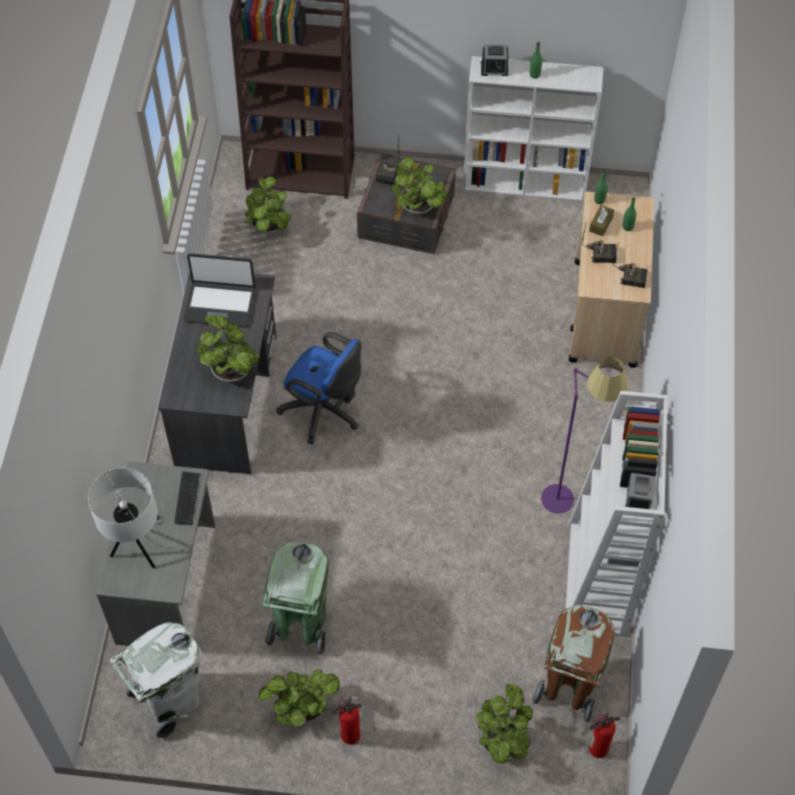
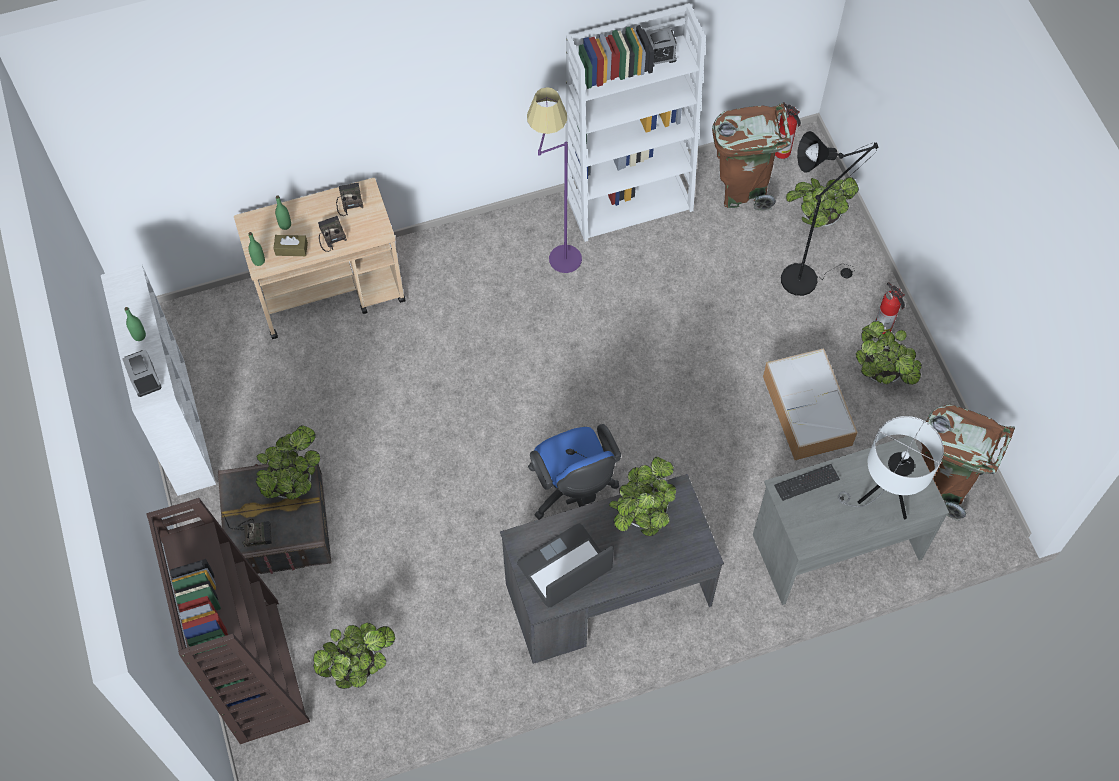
camera: 115 degrees left, 5 degrees up
white trash can [110,622,202,738] -> brown trash can [921,404,1015,521]
laptop [184,253,256,327] -> laptop turned 105 degrees counterclockwise [517,523,614,607]
green trash can [262,541,329,655] -> storage box [763,348,858,460]
blue office chair [276,332,361,444] -> blue office chair turned 150 degrees clockwise [528,424,621,520]
none -> black floor lamp [781,131,878,296]

